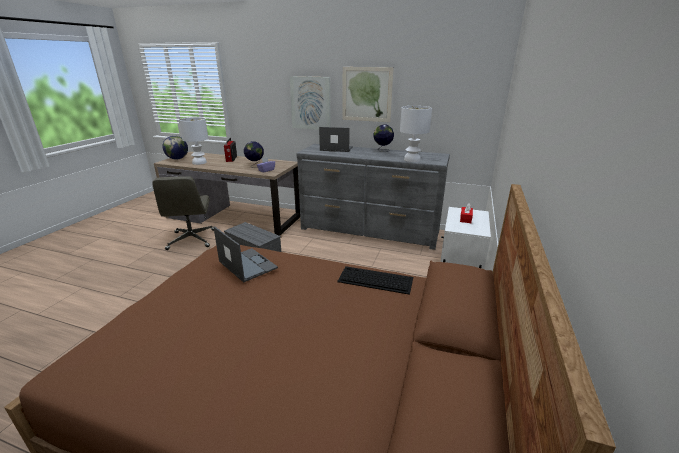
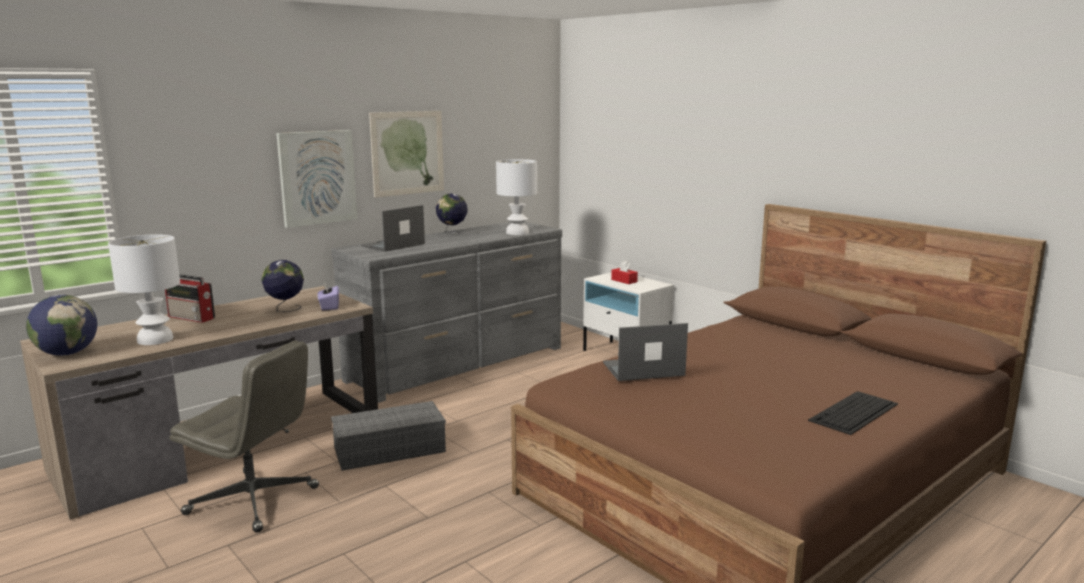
camera: 60 degrees left, 10 degrees down
keyboard [337,266,413,295] -> keyboard moved to [808,391,898,435]

